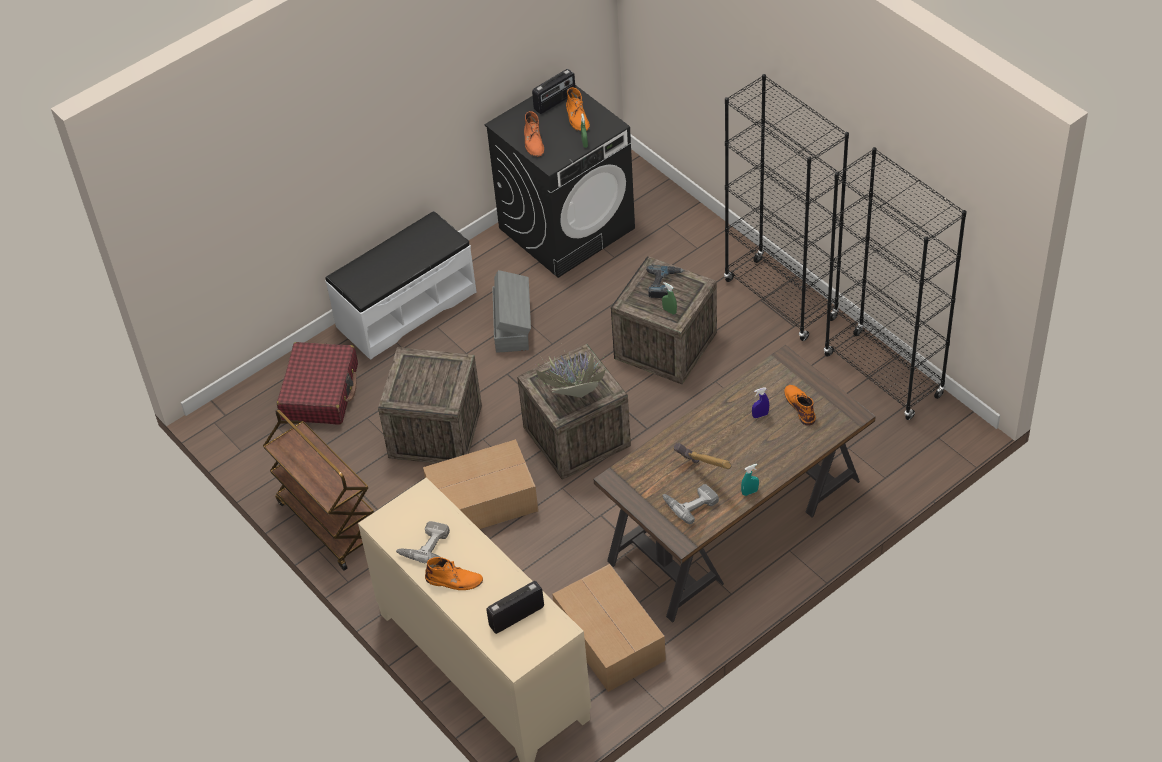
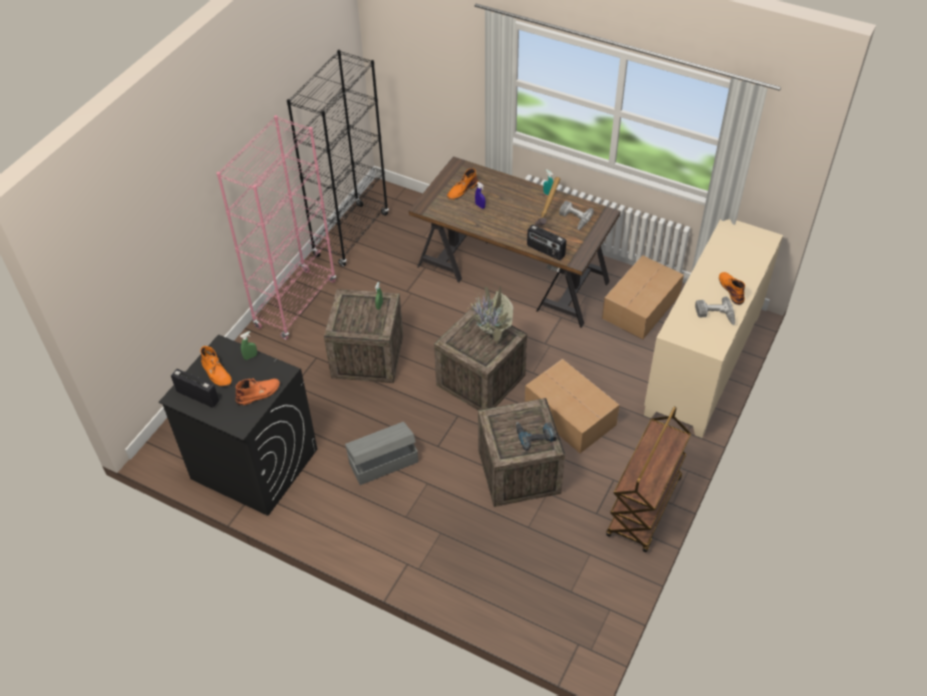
camera: 115 degrees left, 0 degrees up
red suitcase [277,342,358,425] -> none
white bench [325,211,477,360] -> none
radio [486,581,544,634] -> radio moved to [527,225,566,260]
orange boot [566,87,590,132] -> orange boot turned 90 degrees clockwise [200,346,232,387]
power drill [646,265,685,298] -> power drill moved to [516,422,557,451]
black bookcase [724,74,849,341] -> pink bookcase [217,115,336,340]

